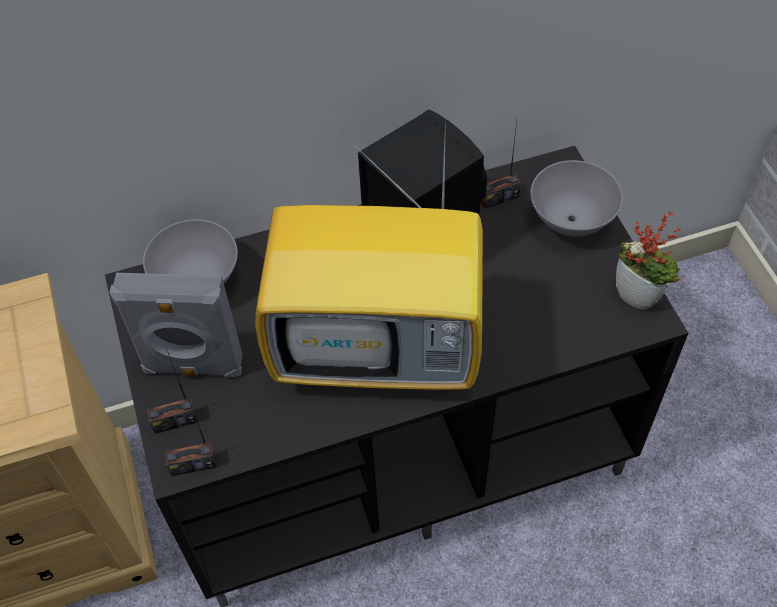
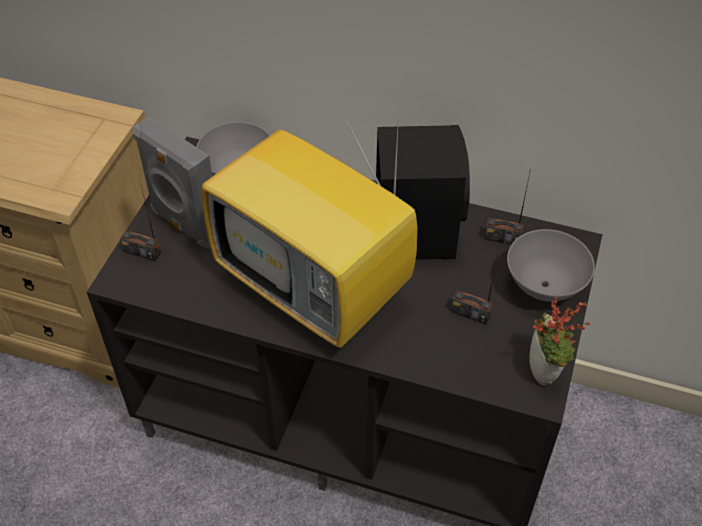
camera: 35 degrees right, 5 degrees down
radio [165,396,217,476] -> radio moved to [451,252,498,325]

